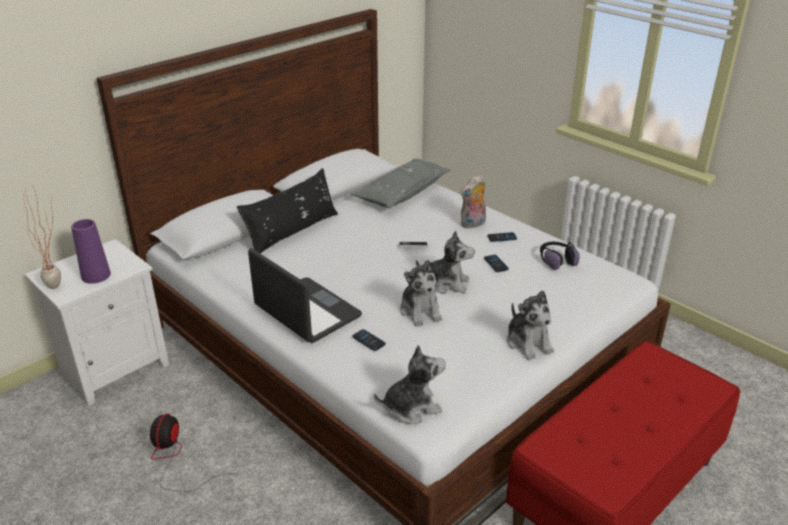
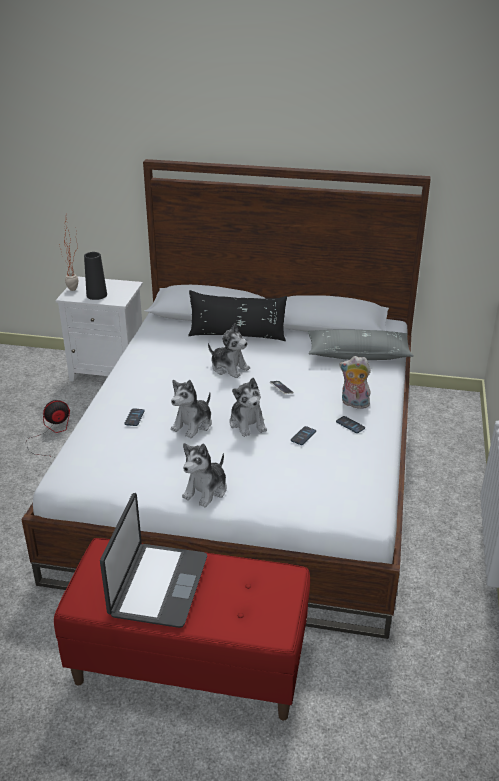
camera: 55 degrees right, 0 degrees up
purple vase [71,219,111,284] -> black vase [84,252,107,300]
laptop [248,248,362,343] -> laptop moved to [100,493,207,628]
plush toy [374,345,446,423] -> plush toy moved to [208,323,250,378]
headphones [540,242,580,270] -> none

